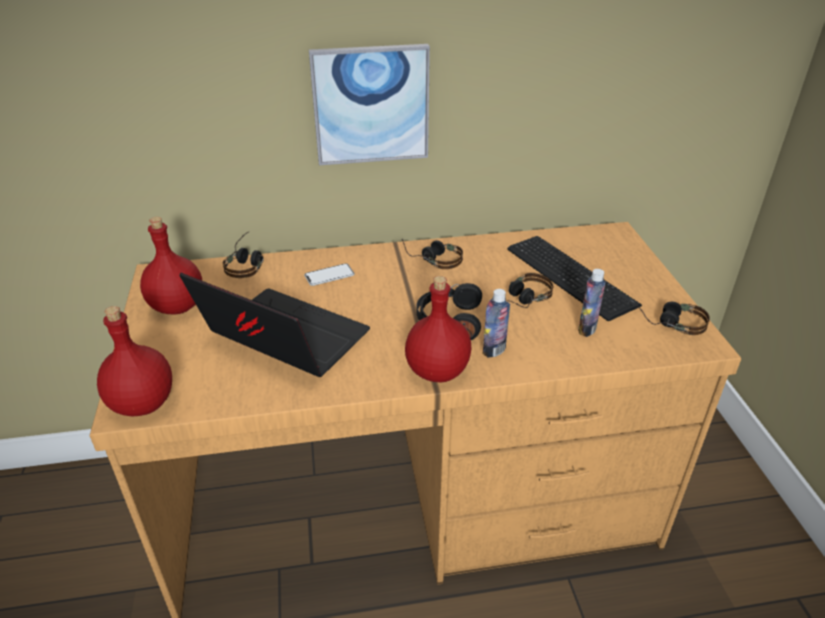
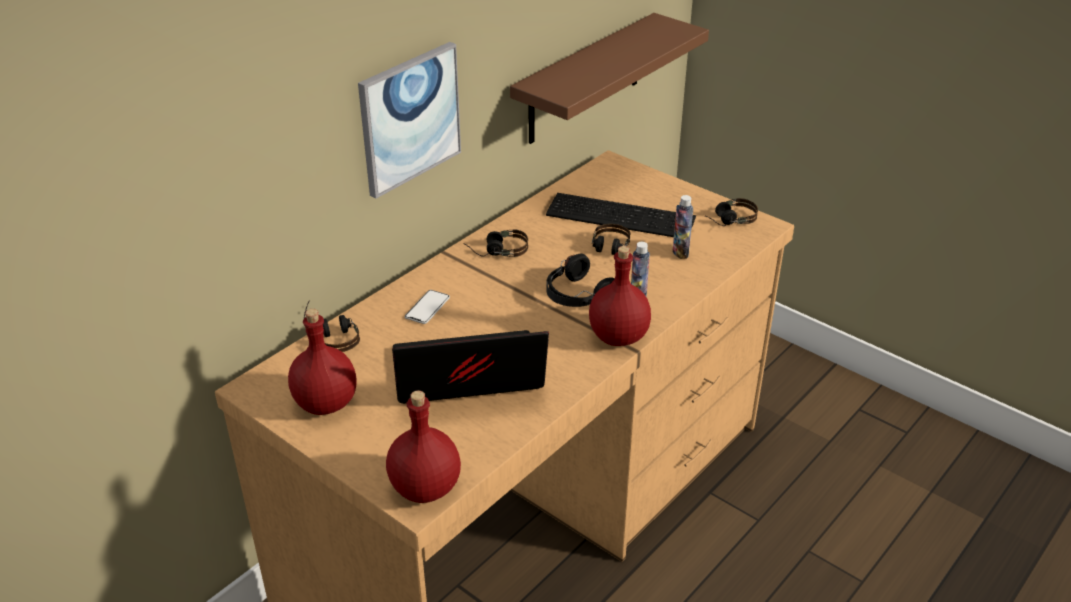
camera: 40 degrees left, 0 degrees up
none -> brown shelf [510,13,709,144]

